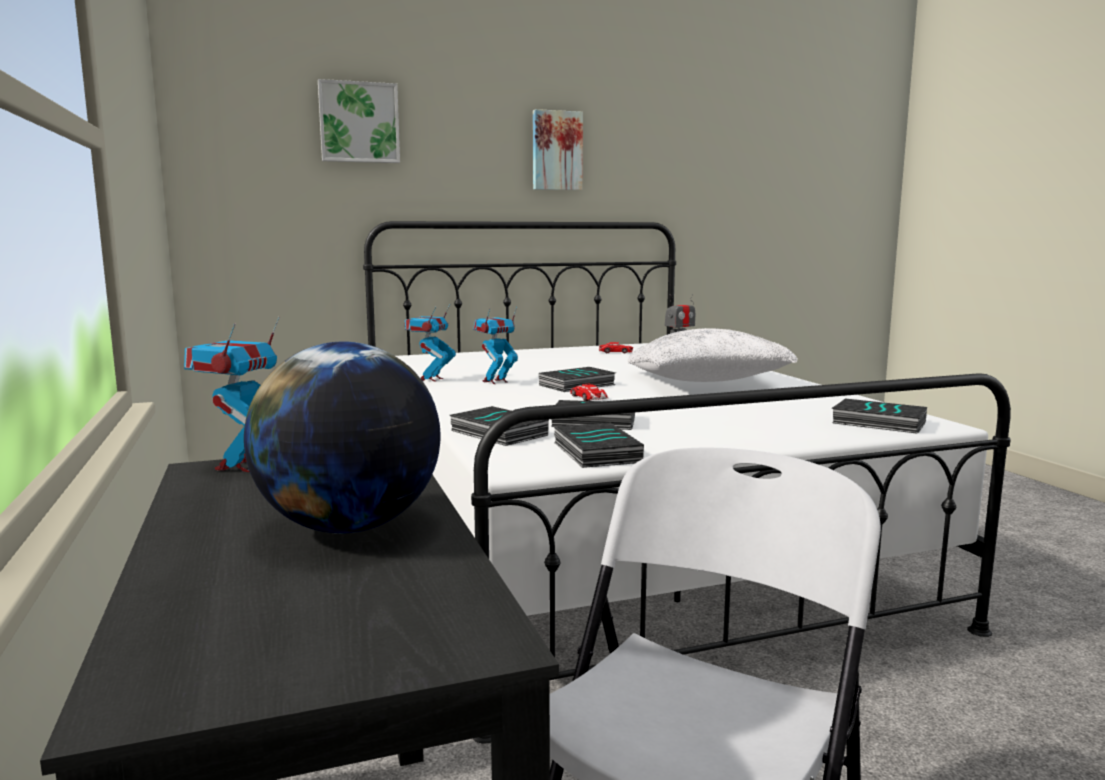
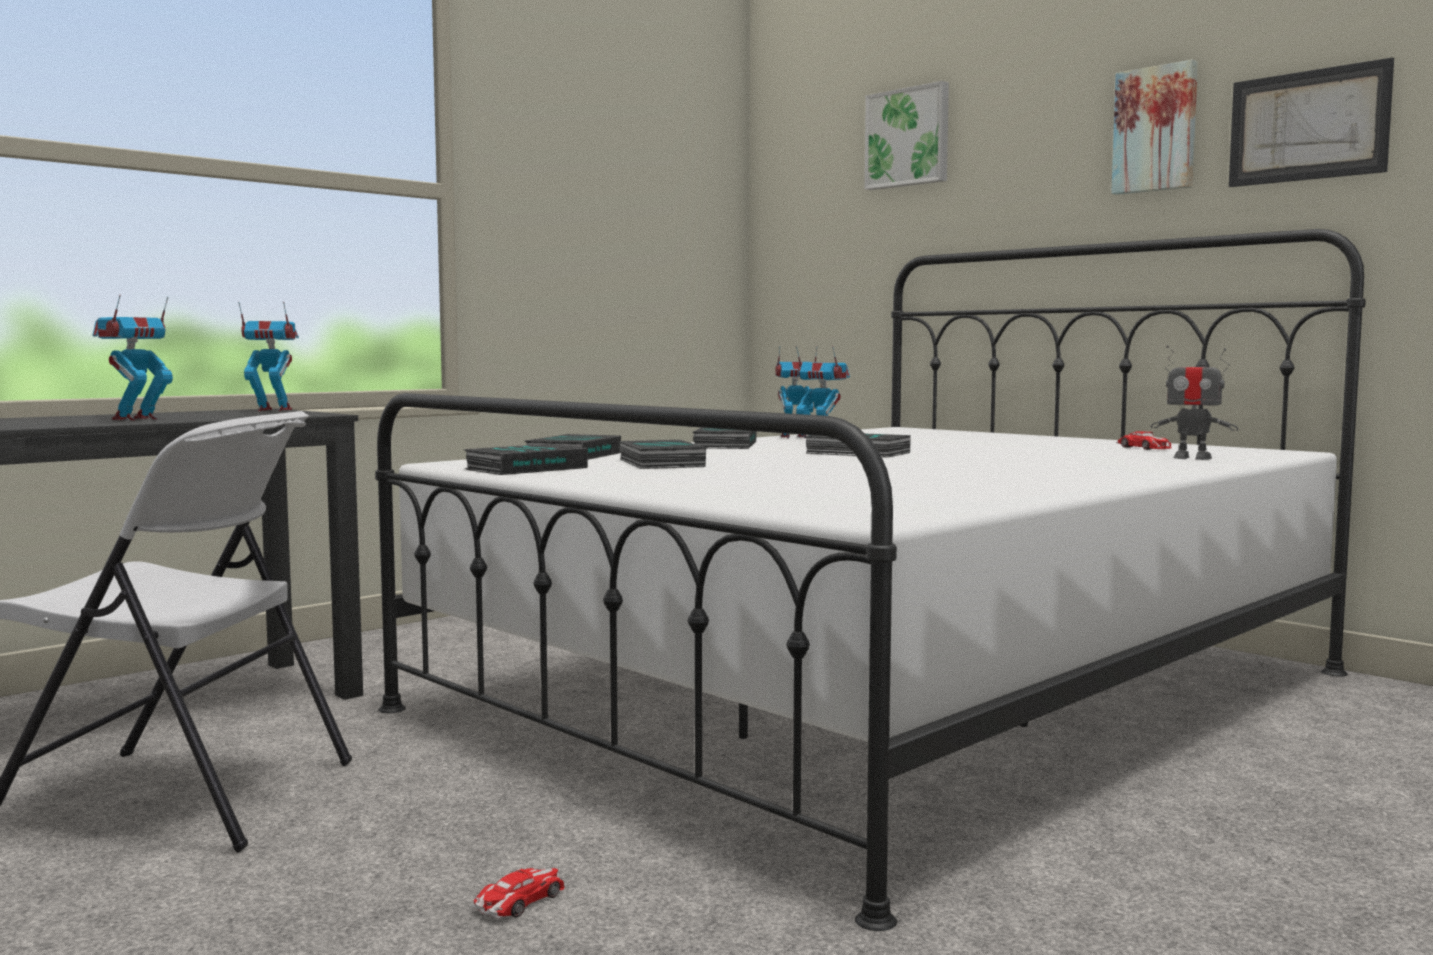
camera: 65 degrees right, 5 degrees down
globe [244,342,441,534] -> toy robot [93,295,173,420]
toy car [570,384,608,401] -> toy car moved to [471,868,565,919]
white pillow [627,328,798,382] -> none
book [832,398,927,434] -> book moved to [693,427,757,449]
none -> picture [1229,57,1394,187]

